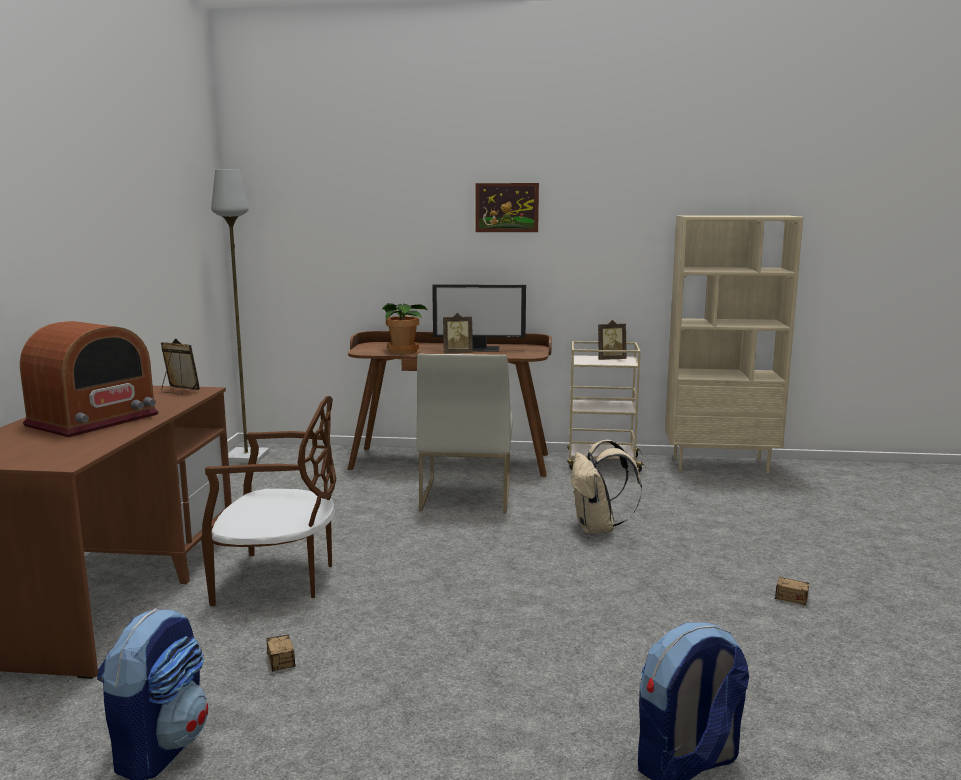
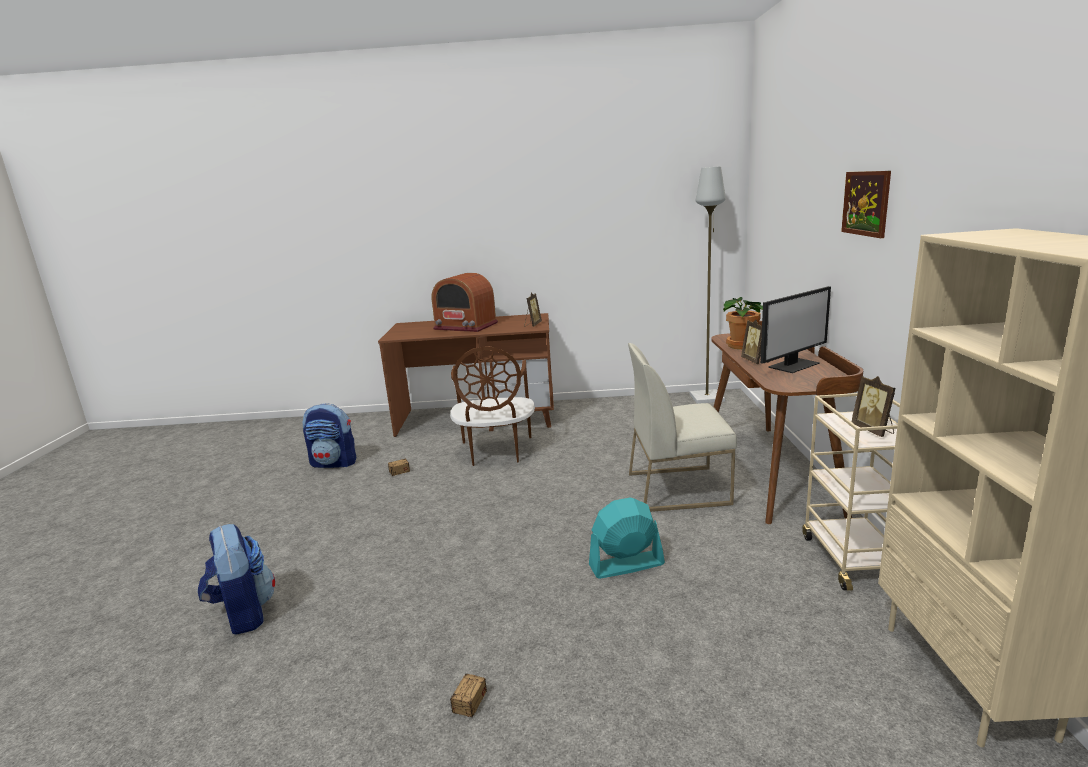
camera: 85 degrees right, 5 degrees up
monitor [432,284,526,352] -> monitor turned 120 degrees counterclockwise [760,286,831,373]
beige backpack [571,440,642,534] -> turquoise fan [589,498,665,579]

